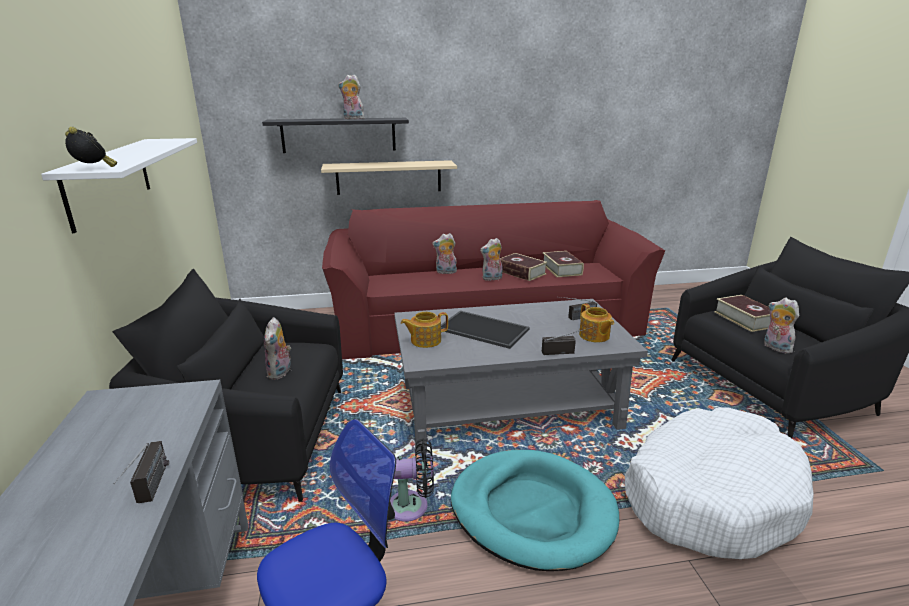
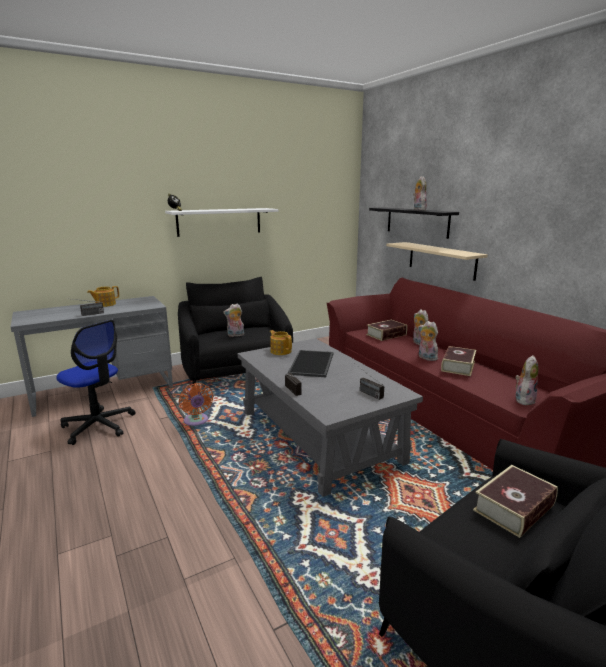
camera: 70 degrees right, 5 degrees down
black fan [390,438,434,522] -> orange fan [179,383,213,426]
turquoise dog bed [451,450,619,571] -> none
book [543,251,584,277] -> book moved to [366,320,407,341]
teapot [579,304,614,342] -> teapot moved to [87,286,119,307]
white dog bed [625,407,814,559] -> none
plush toy [764,298,799,353] -> plush toy moved to [515,355,539,405]

